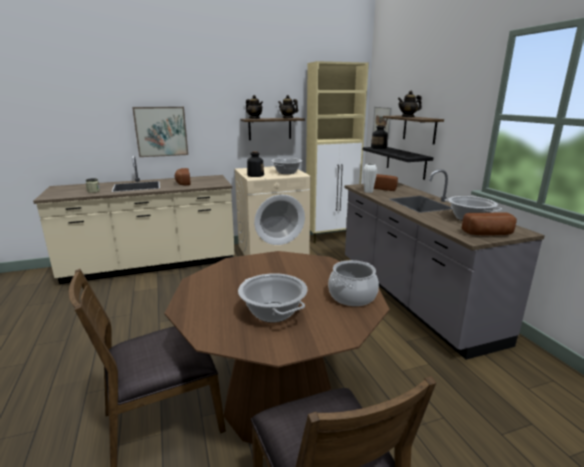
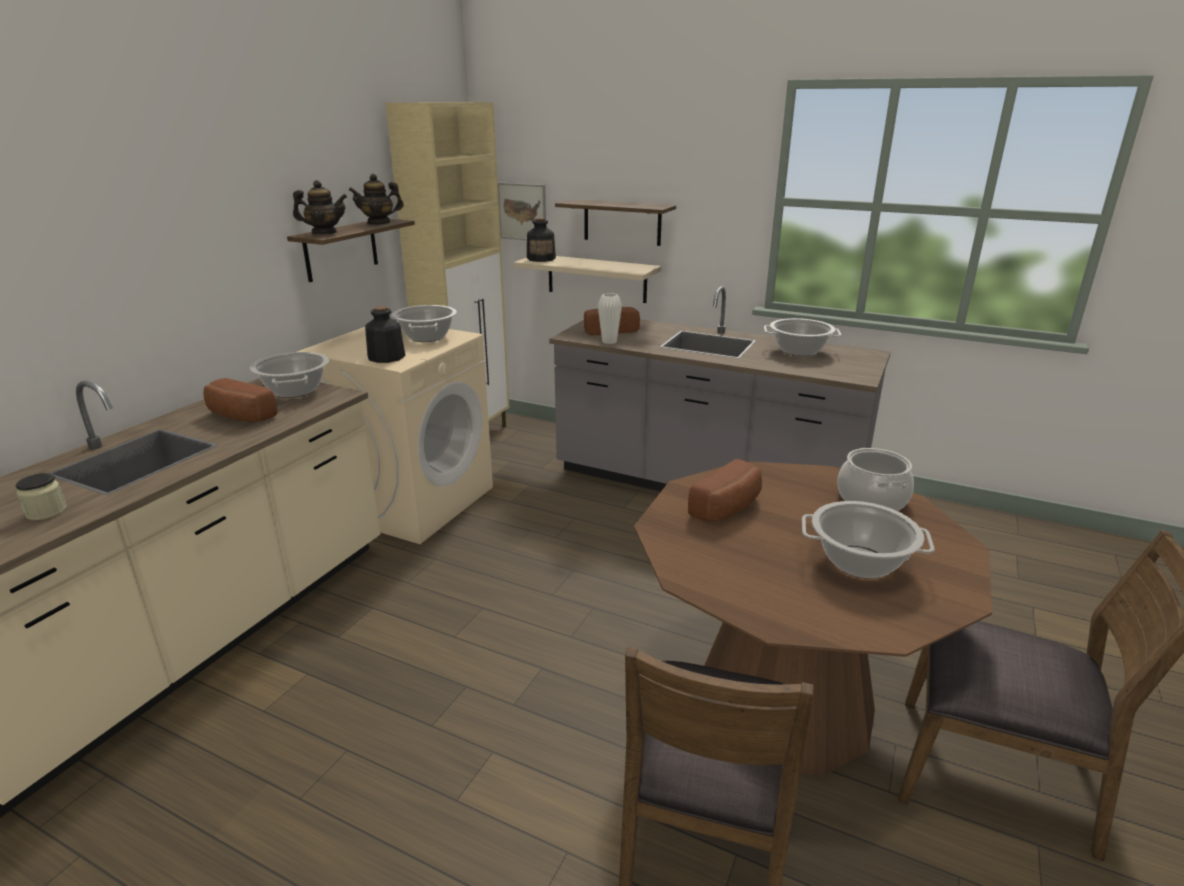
camera: 45 degrees left, 5 degrees up
picture [132,107,188,157] -> none
black shelf [363,147,434,180] -> beige shelf [514,256,661,303]
teapot [398,90,422,117] -> none
bread [462,212,517,236] -> bread moved to [688,459,762,522]
none -> cooking pot [250,352,329,398]

